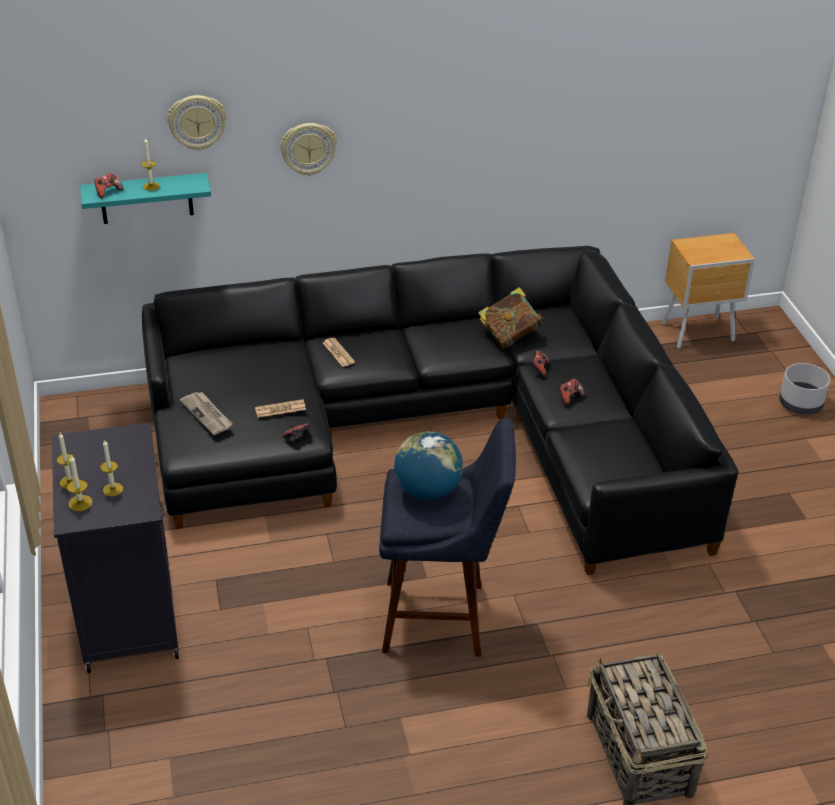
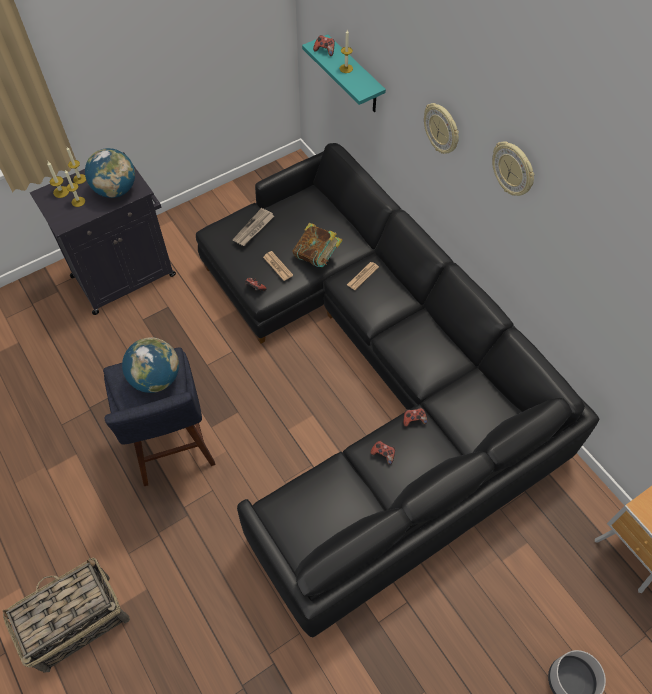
camera: 70 degrees right, 20 degrees up
wall clock [167,95,227,151] -> wall clock moved to [492,141,535,196]
book [478,287,543,349] -> book moved to [292,223,343,267]
none -> globe [85,148,135,198]

